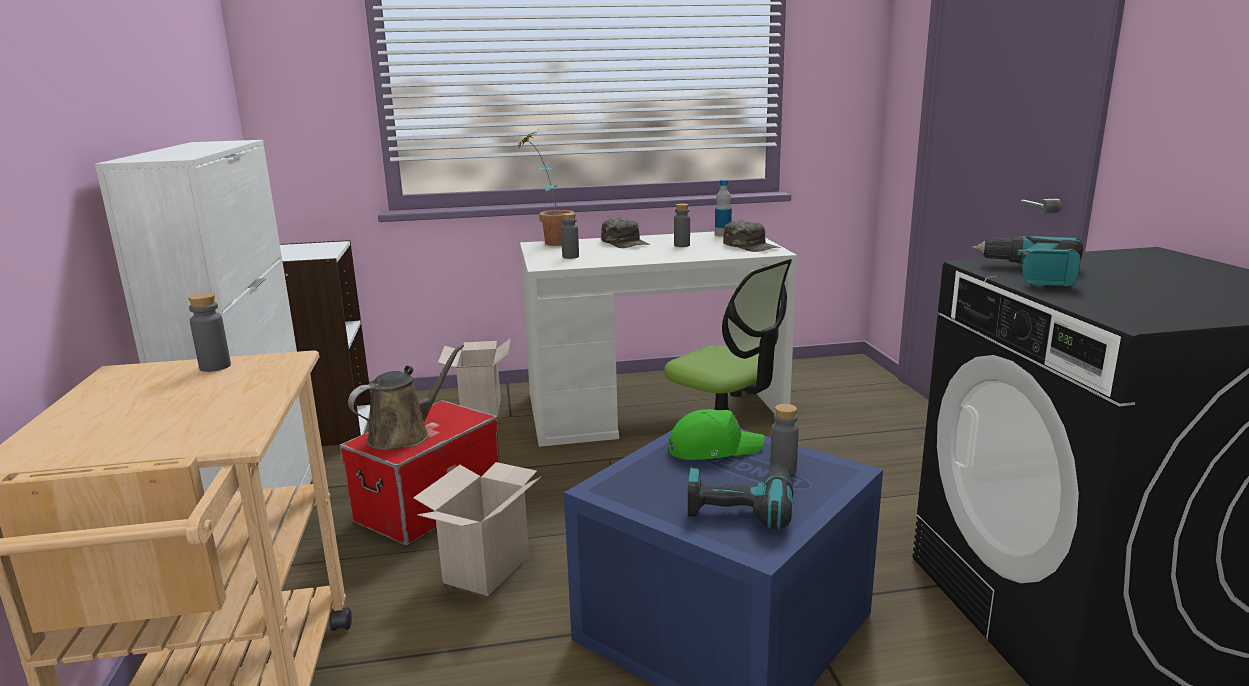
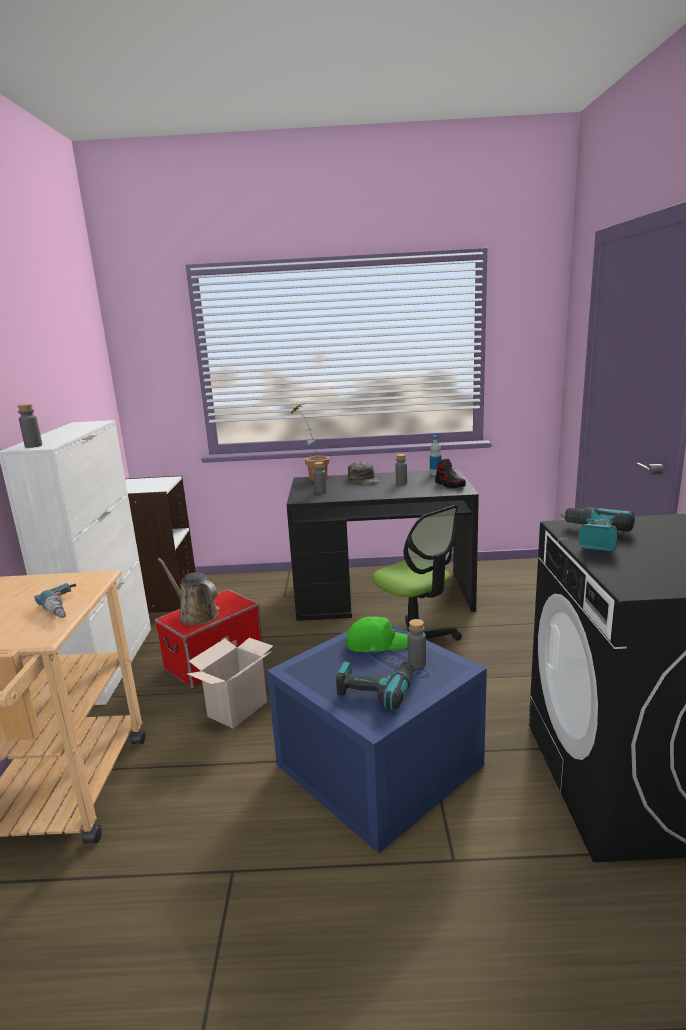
camera: 10 degrees right, 0 degrees up
grey bottle [188,293,231,372] -> grey bottle moved to [18,404,42,448]
brown watering can [348,344,464,450] -> brown watering can turned 105 degrees counterclockwise [158,558,219,625]
cardboard box [438,339,510,417] -> none
white desk [520,231,797,447] -> black desk [286,469,479,621]
green cap [723,220,781,252] -> shoe [435,459,466,488]
none -> power drill [34,583,76,618]

